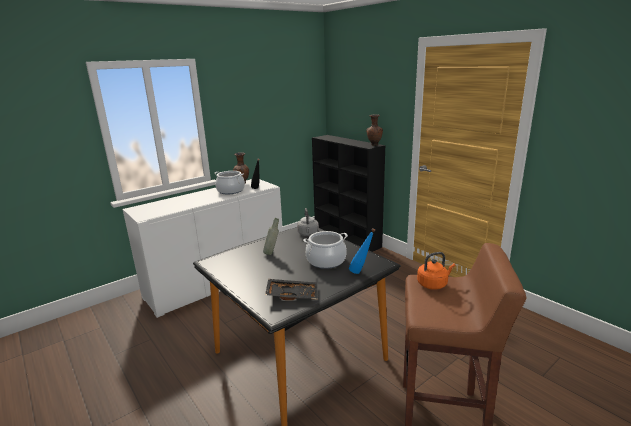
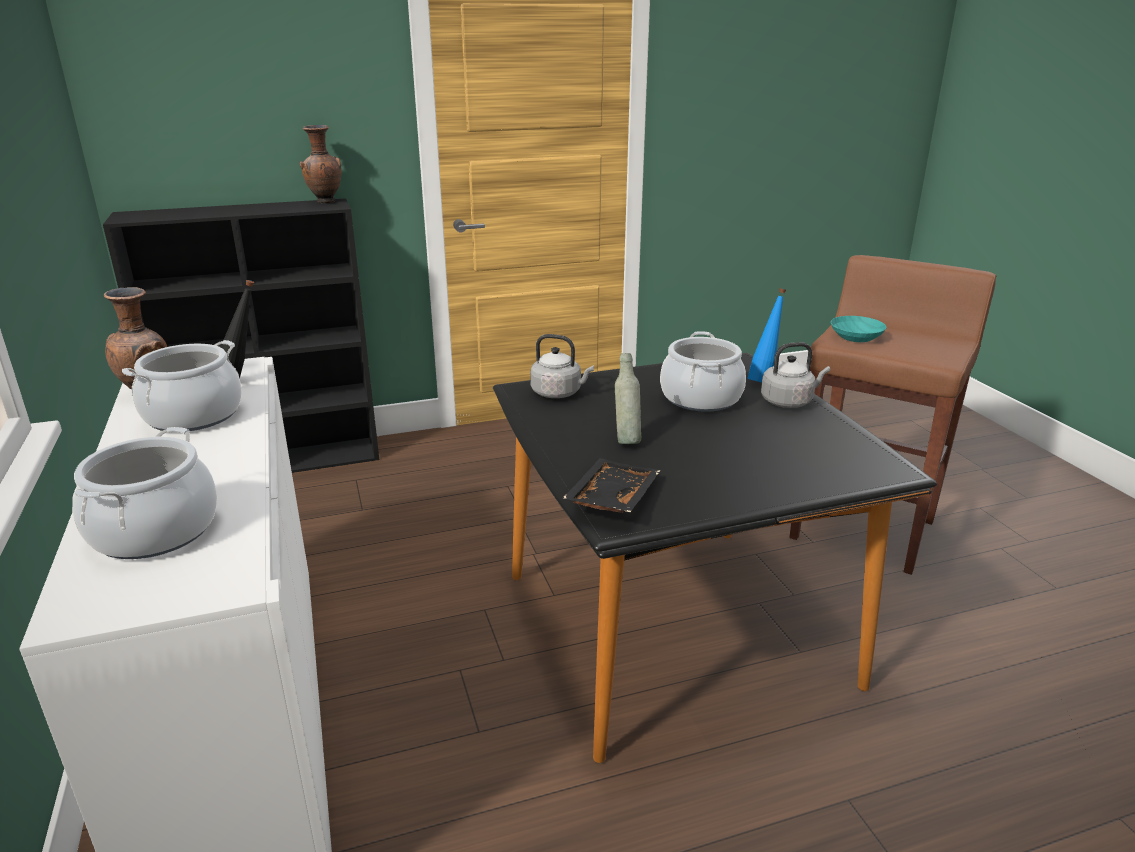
camera: 70 degrees left, 5 degrees up
black tray [265,279,317,300] -> black tray moved to [563,458,660,513]
orange kettle [417,252,455,290] -> turquoise bowl [831,316,886,342]
none -> cooking pot [72,427,217,559]
none -> grey kettle [761,342,830,408]

